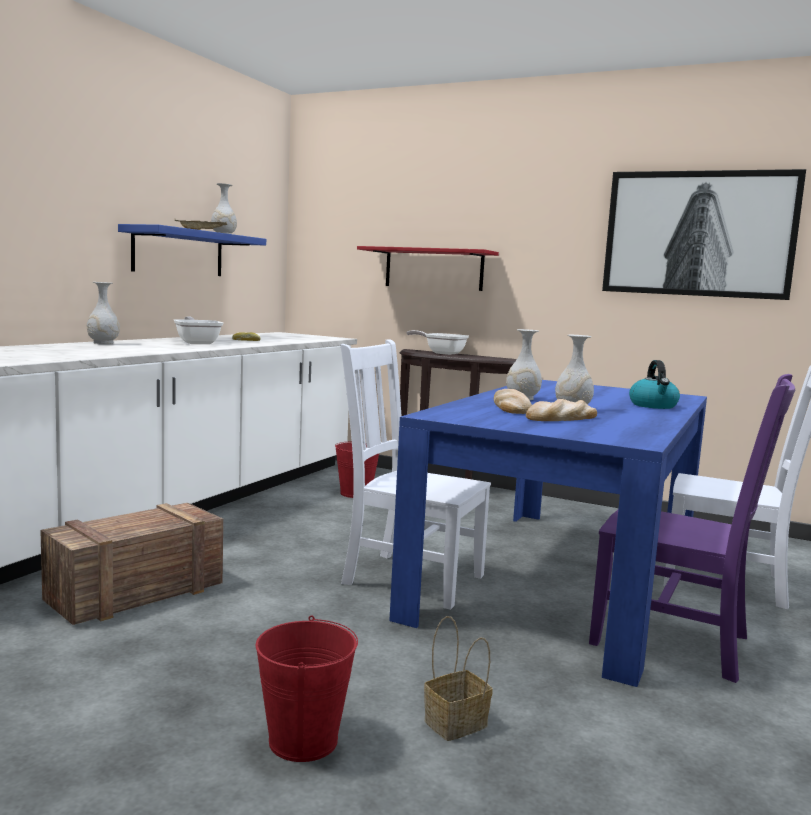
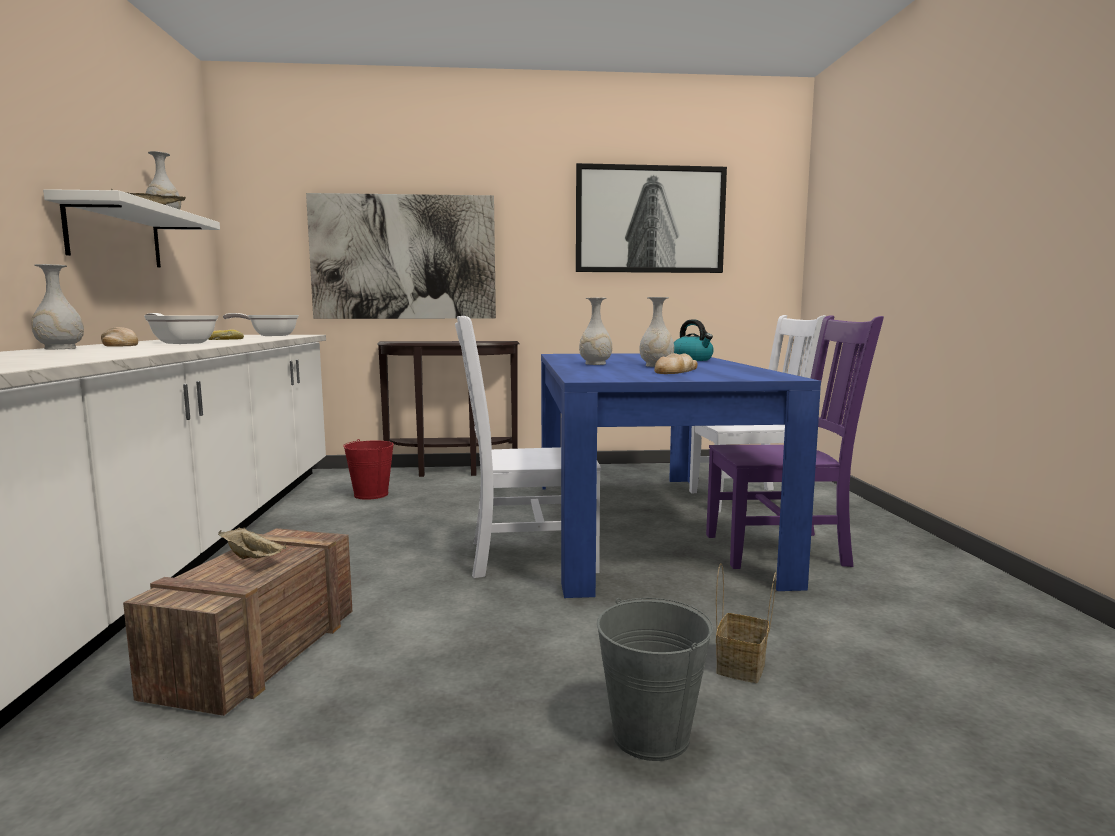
camera: 30 degrees left, 0 degrees up
blue shelf [118,224,266,276] -> white shelf [43,189,220,268]
red bucket [256,615,358,762] -> grey bucket [597,598,713,761]
red shelf [357,246,499,291] -> picture [306,193,496,319]
frying pan [407,330,469,355] -> frying pan moved to [223,313,299,336]
bread [494,389,532,414] -> bread moved to [101,327,138,347]
none -> beige tray [218,527,286,559]

